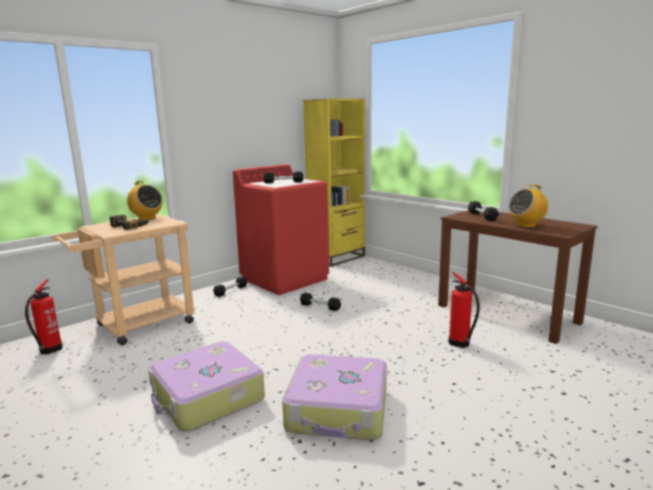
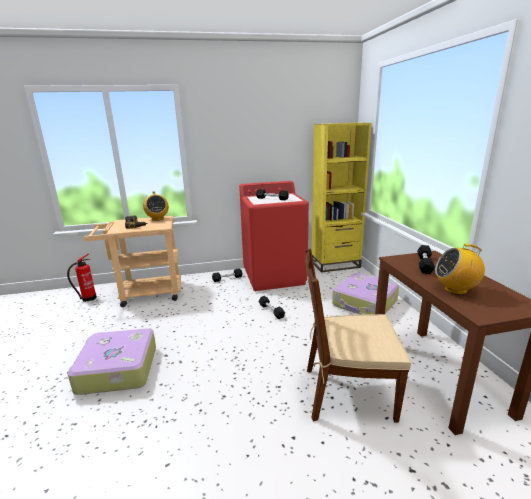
camera: 30 degrees right, 5 degrees up
suitcase [282,354,387,440] -> suitcase moved to [332,273,399,315]
fire extinguisher [449,272,480,348] -> brown chair [305,249,412,422]

